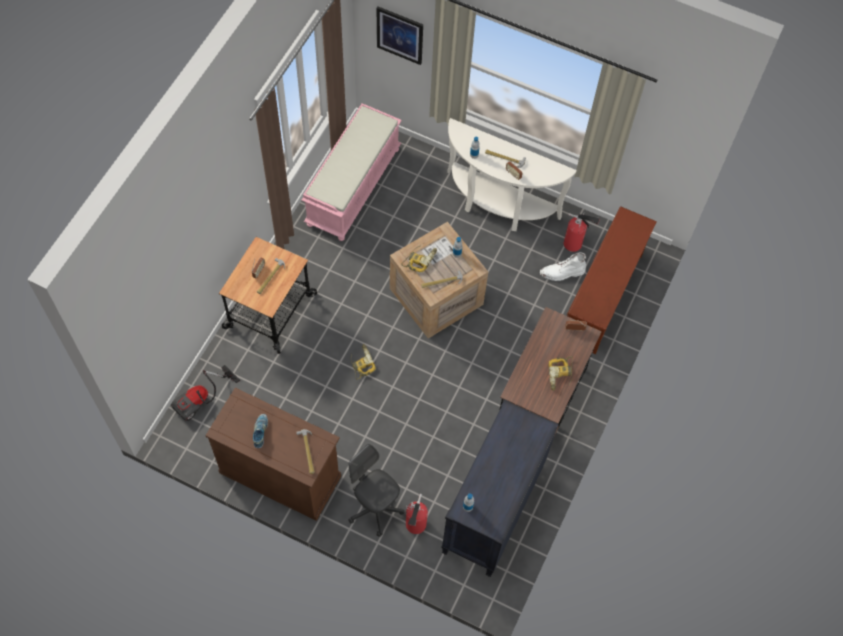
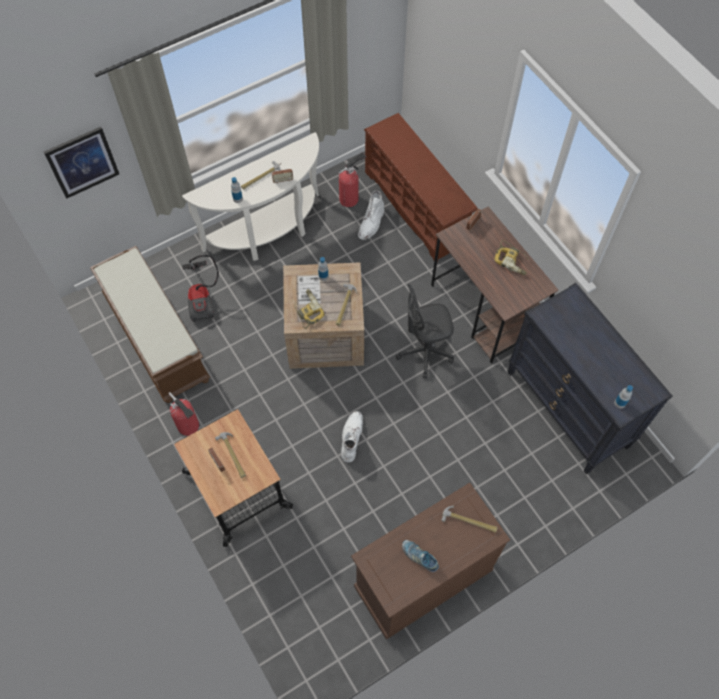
camera: 55 degrees left, 0 degrees up
vacuum cleaner [171,365,240,421] -> vacuum cleaner moved to [182,255,219,322]
pink bench [302,103,402,241] -> brown bench [90,246,210,403]
grey office chair [348,444,404,537] -> grey office chair moved to [396,284,454,378]
power drill [351,344,376,380] -> white boot [341,411,363,462]
fire extinguisher [405,494,428,534] -> fire extinguisher moved to [168,392,199,436]

